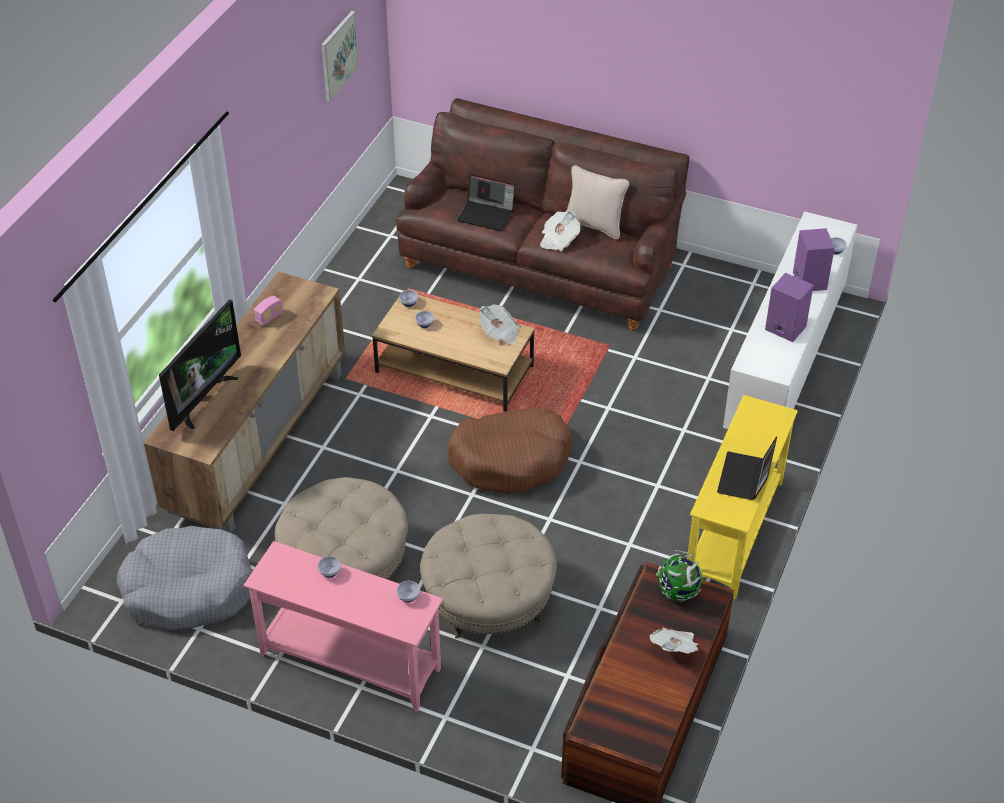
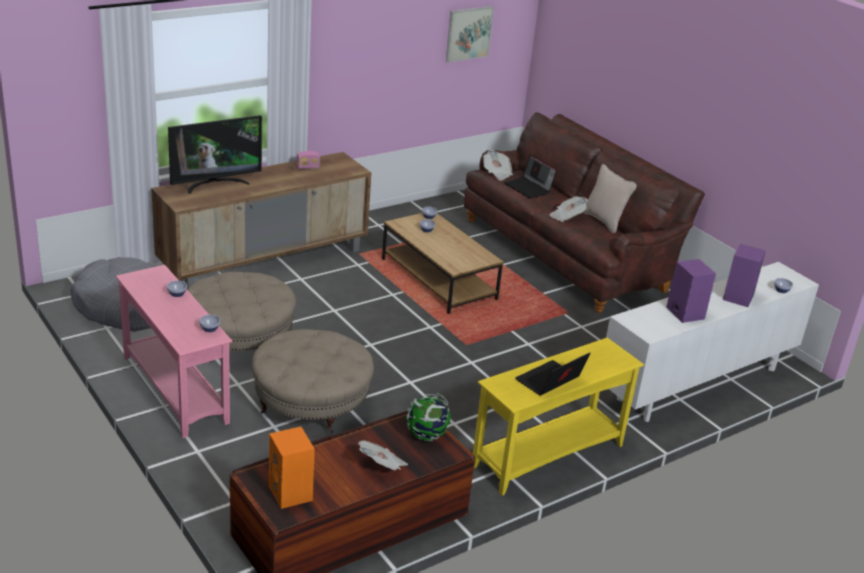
camera: 30 degrees right, 15 degrees down
brown dog bed [447,407,572,494] -> none
newspaper [479,305,519,345] -> newspaper moved to [483,150,513,181]
none -> orange speaker [269,426,315,509]

